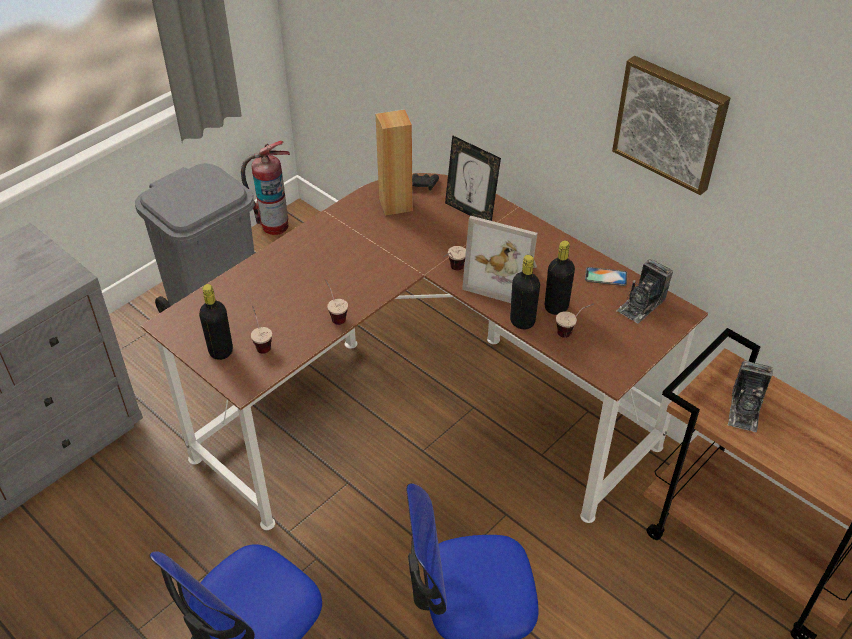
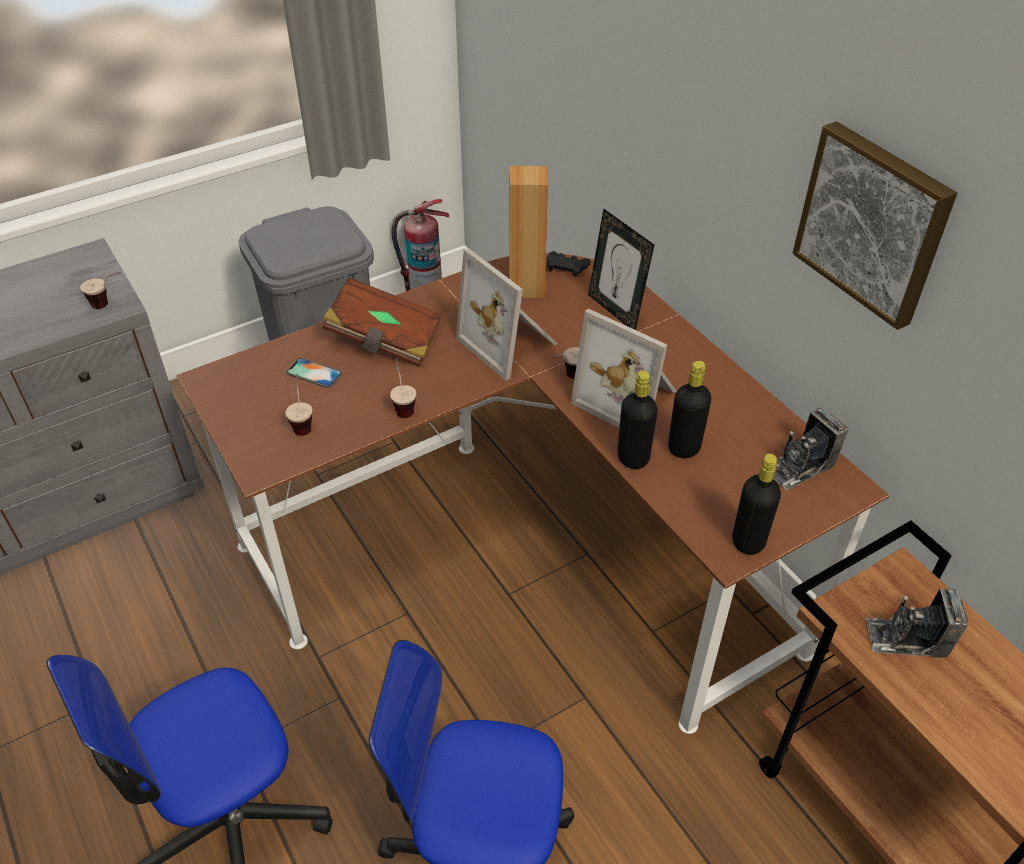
camera: 15 degrees right, 0 degrees up
black bottle [199,284,233,360] -> black bottle moved to [732,454,781,555]
cup [556,303,594,338] -> cup moved to [80,272,121,309]
phone [585,267,627,286] -> phone moved to [286,358,342,388]
camera [727,360,774,432] -> camera turned 60 degrees clockwise [866,588,969,658]
none -> brown book [323,277,442,367]
none -> picture frame [456,248,558,381]

